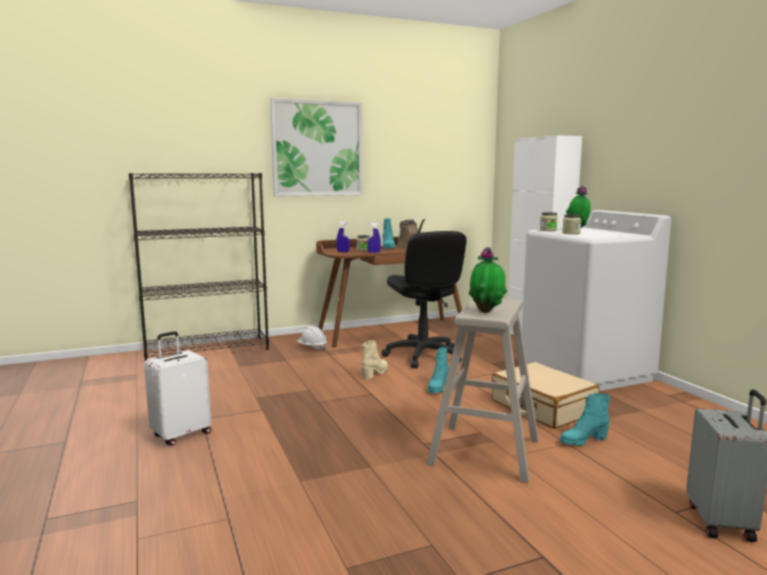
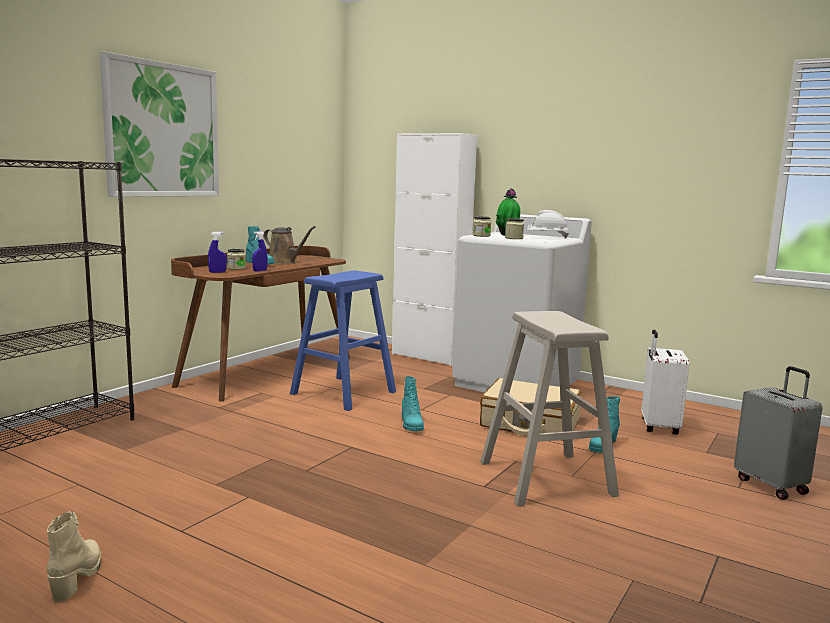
camera: 35 degrees left, 0 degrees up
white suitcase [144,331,211,446] -> white suitcase moved to [642,329,689,435]
white hard hat [297,326,327,351] -> white hard hat moved to [527,210,569,239]
beige boot [361,340,388,380] -> beige boot moved to [47,511,101,602]
black office chair [381,231,467,368] -> blue stool [290,271,396,411]
potted plant [469,247,507,313] -> none

